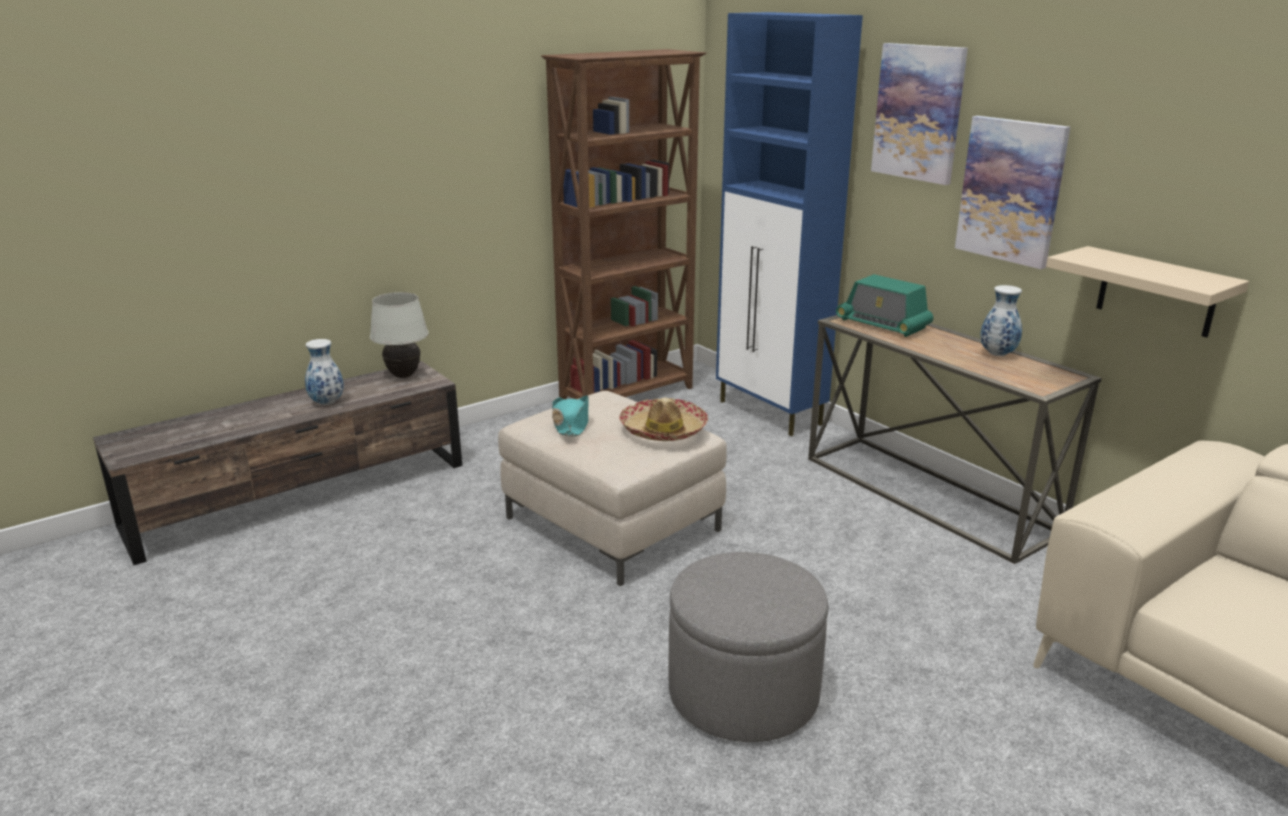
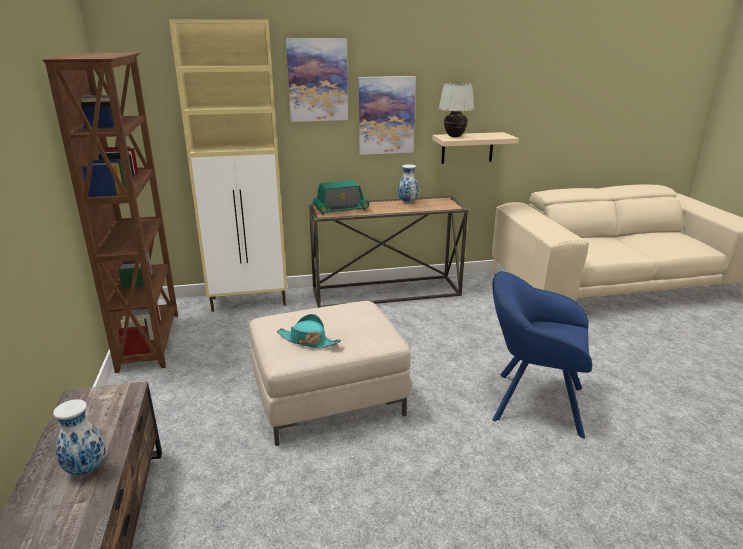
camera: 65 degrees left, 0 degrees up
white table lamp [370,292,429,378] -> white table lamp moved to [438,82,475,137]
hat [619,398,708,441] -> none
grey ottoman [668,552,829,742] -> blue armchair [492,271,592,438]
blue cabinet [716,12,863,436] -> beige cabinet [169,19,287,312]

